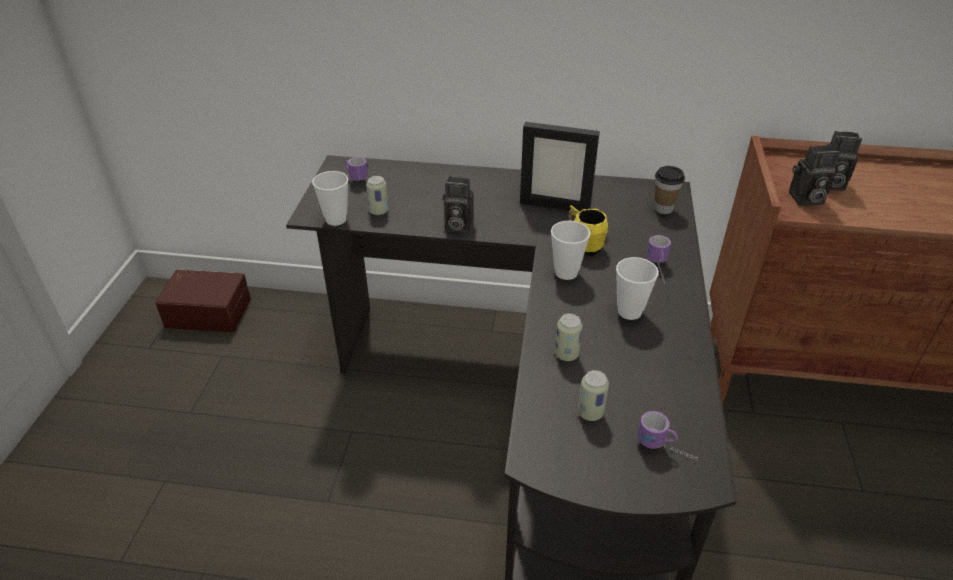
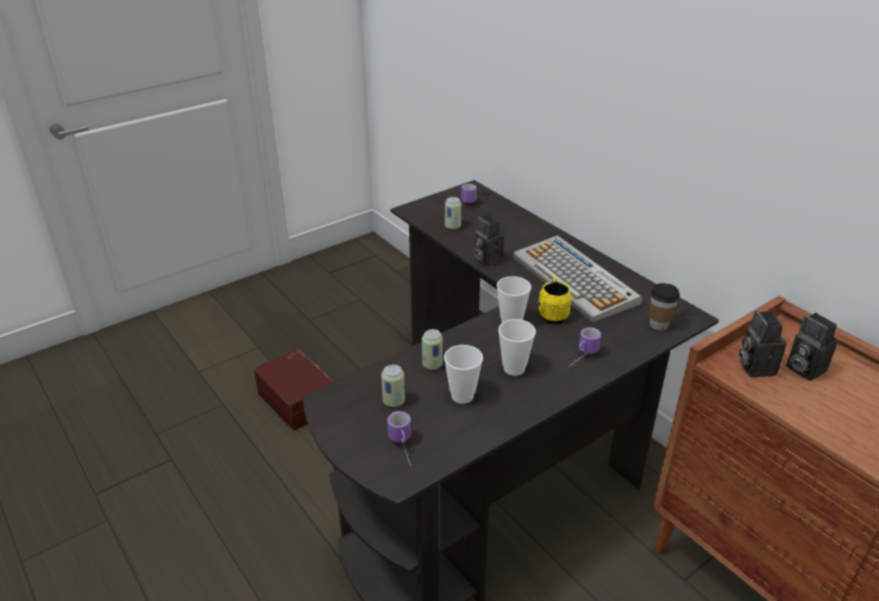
camera: 45 degrees right, 5 degrees down
brown storage box [155,269,251,332] -> brown storage box moved to [254,349,334,430]
cup [312,171,348,226] -> cup moved to [444,345,483,404]
picture frame [520,122,600,212] -> keyboard [513,235,642,322]
camera [789,146,840,206] -> camera turned 45 degrees clockwise [738,310,787,377]

